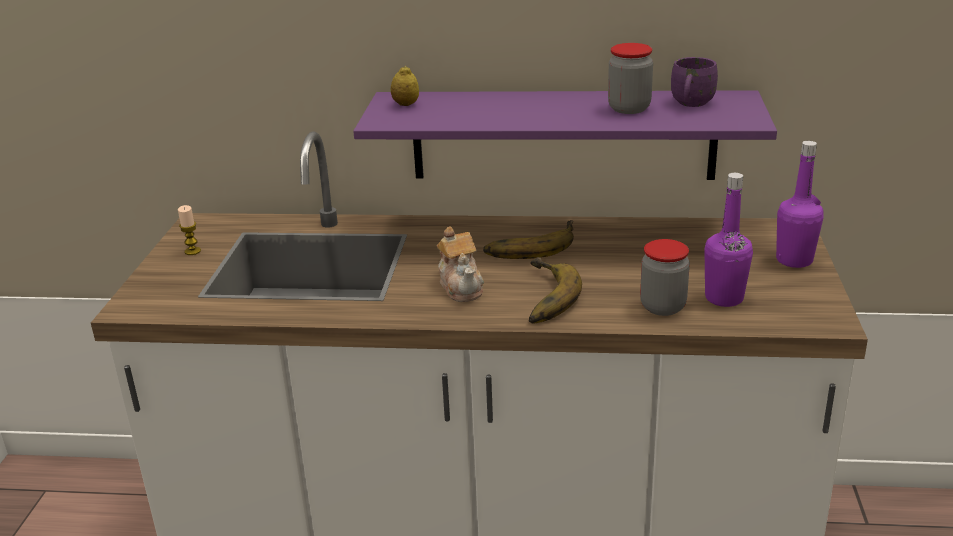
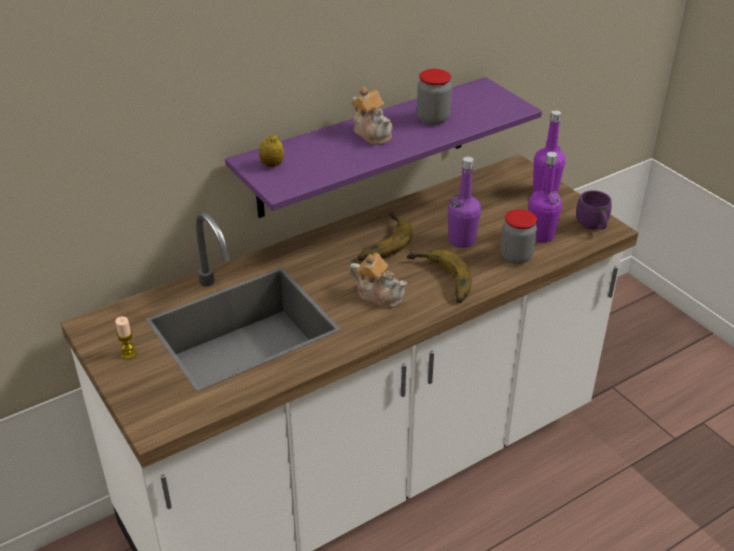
camera: 40 degrees left, 10 degrees up
purple mug [671,57,718,107] -> purple mug moved to [576,190,612,230]
none -> teapot [352,86,393,145]
none -> purple bottle [448,157,481,248]

